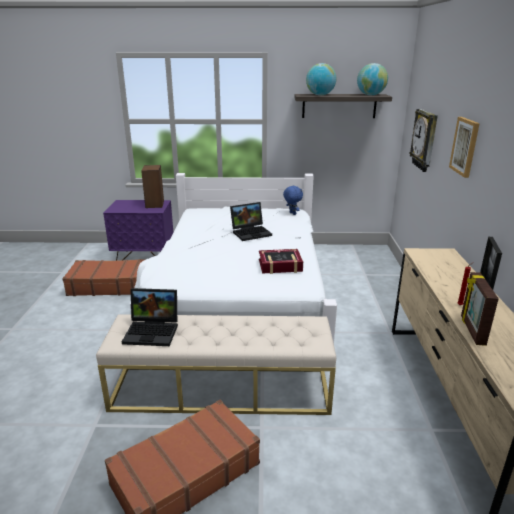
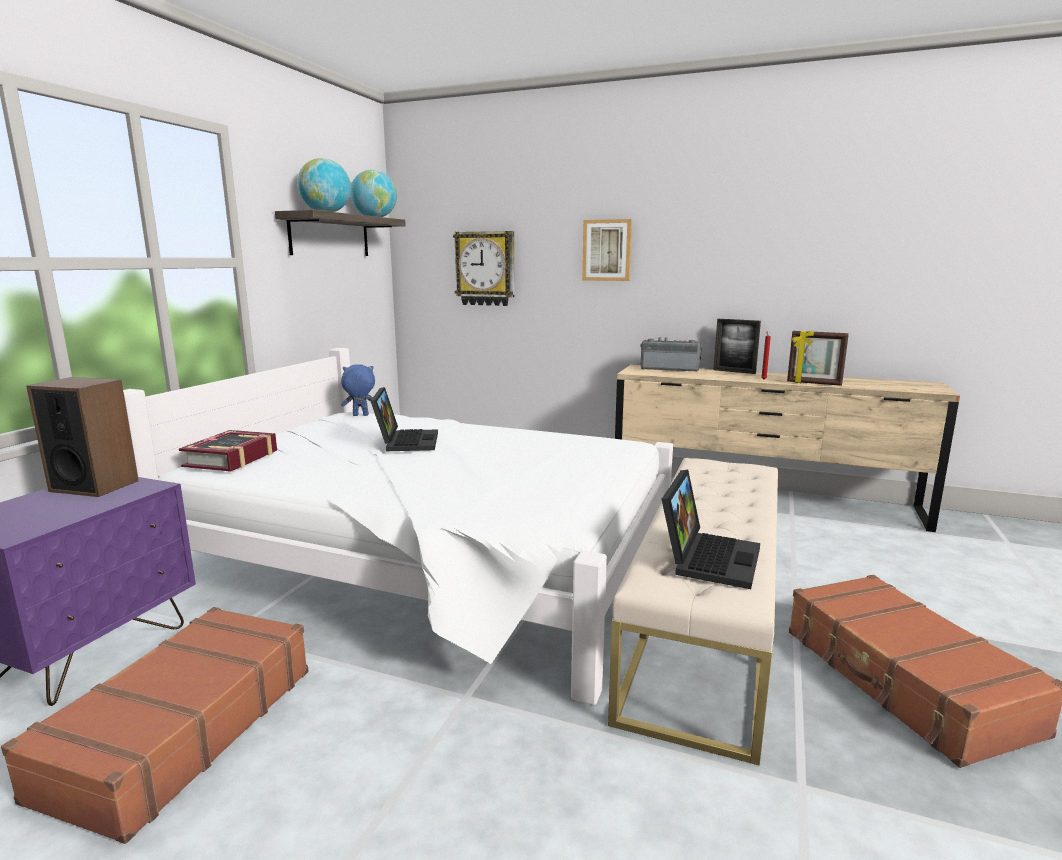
camera: 70 degrees left, 10 degrees down
book [259,249,303,274] -> book moved to [179,430,277,472]
none -> radio [640,337,702,372]

